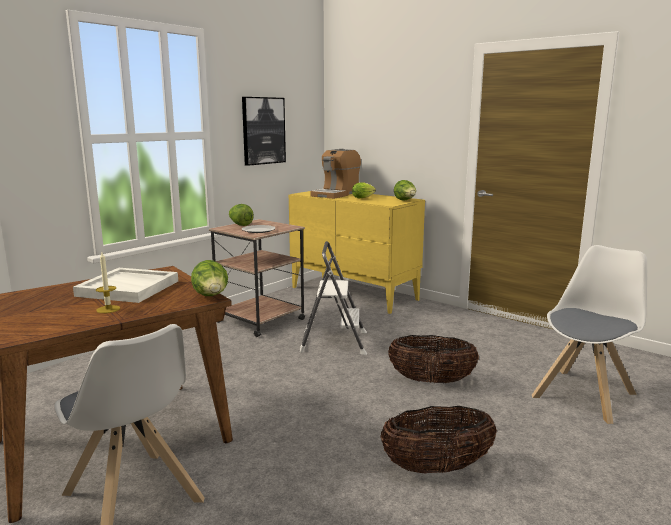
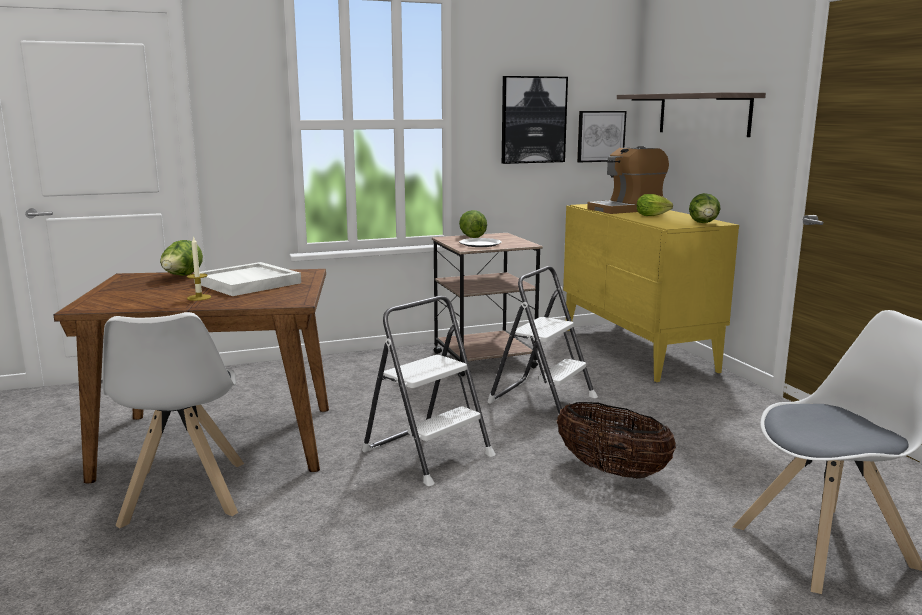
camera: 30 degrees right, 0 degrees up
lettuce [191,260,228,296] -> lettuce moved to [160,240,203,276]
basket [380,406,497,474] -> none
none -> white step ladder [362,296,496,486]
none -> picture [577,111,626,162]
none -> shelf [617,92,766,137]

